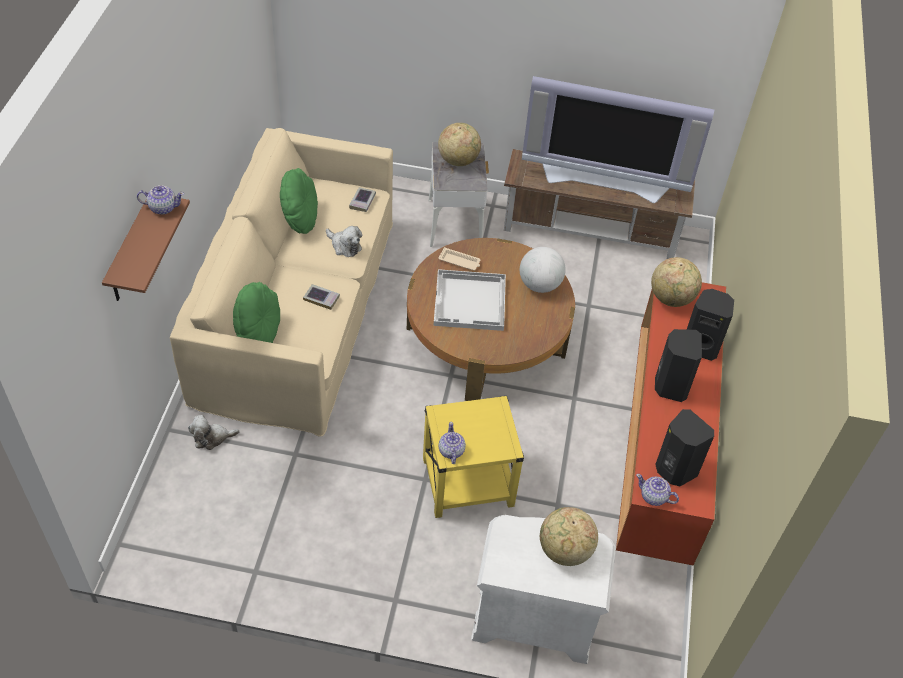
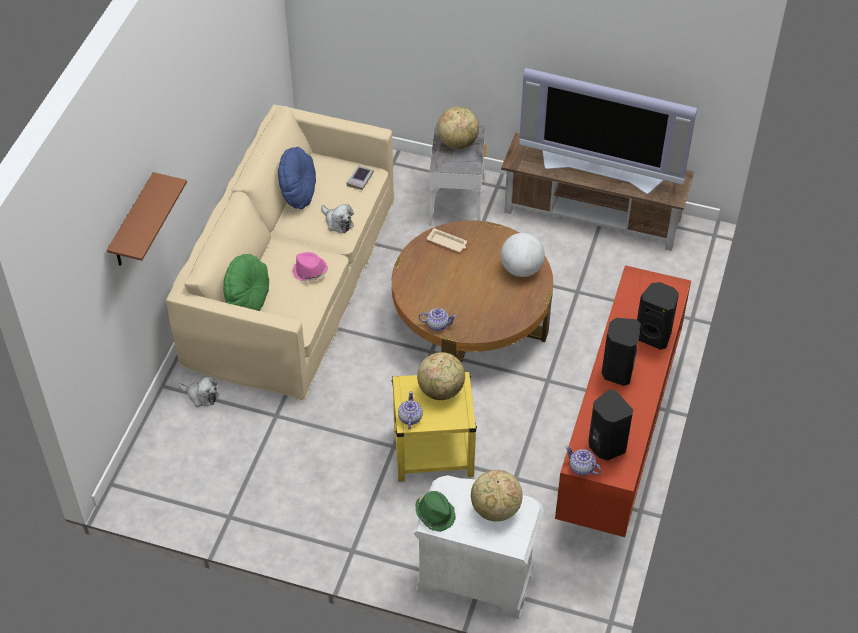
camera: 10 degrees right, 0 degrees up
teapot [137,185,184,215] -> teapot moved to [419,308,457,331]
plush toy [188,415,240,450] -> plush toy turned 150 degrees counterclockwise [178,376,219,407]
green pillow [280,168,318,234] -> blue pillow [278,147,316,209]
book [303,284,340,310] -> pink hat [293,252,328,282]
white tray [434,269,506,331] -> none
globe [651,257,702,307] -> globe moved to [417,352,465,400]
none -> green hat [415,491,456,532]

